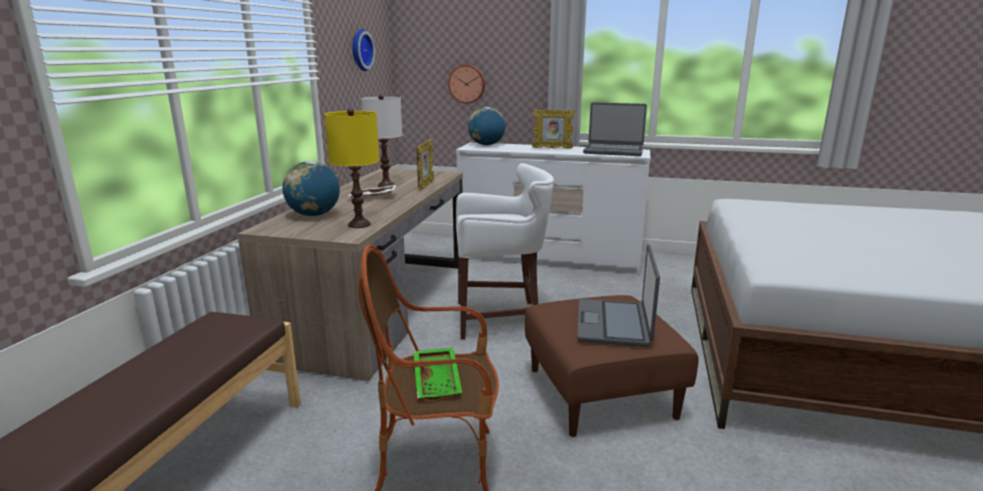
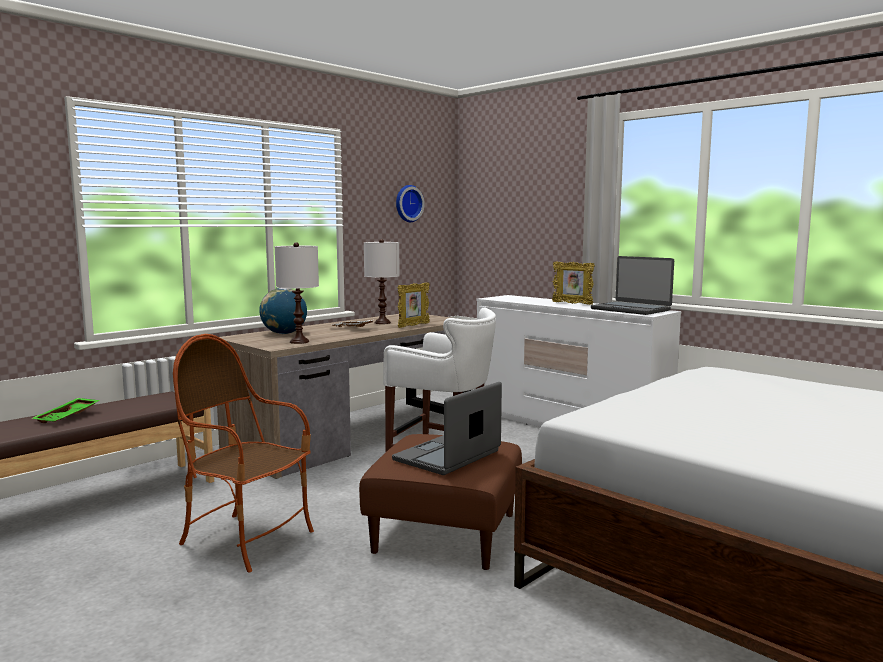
camera: 30 degrees right, 10 degrees down
yellow table lamp [324,109,380,228] -> white table lamp [275,242,319,344]
green tray [413,348,462,400] -> green tray moved to [31,398,100,423]
wall clock [448,65,485,104] -> none
globe [468,107,505,145] -> none

